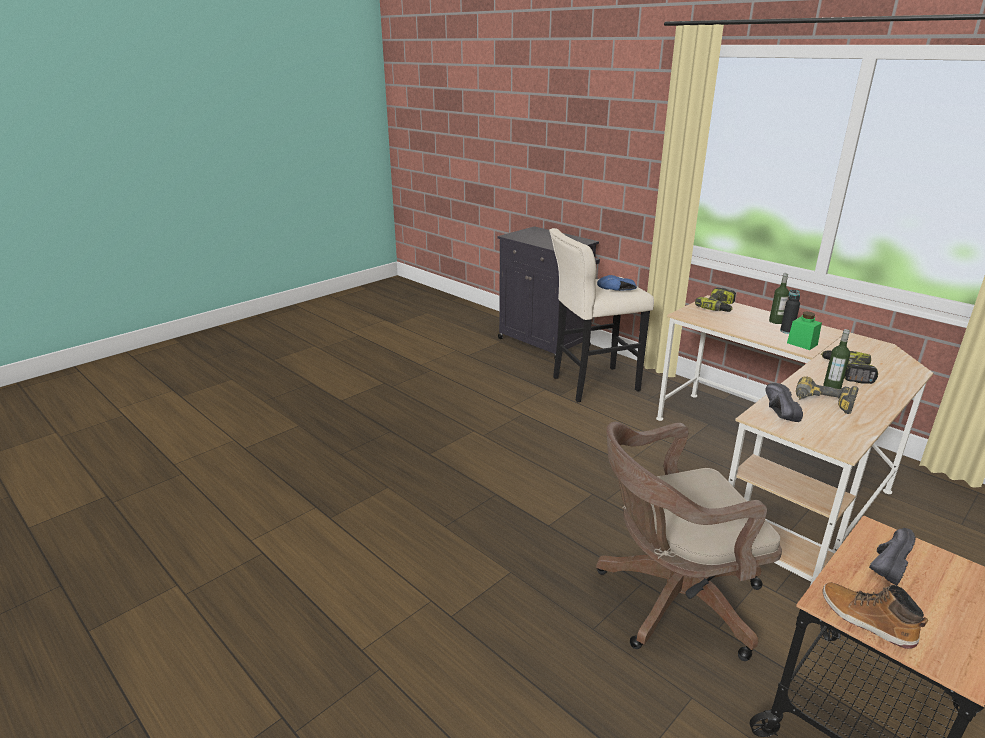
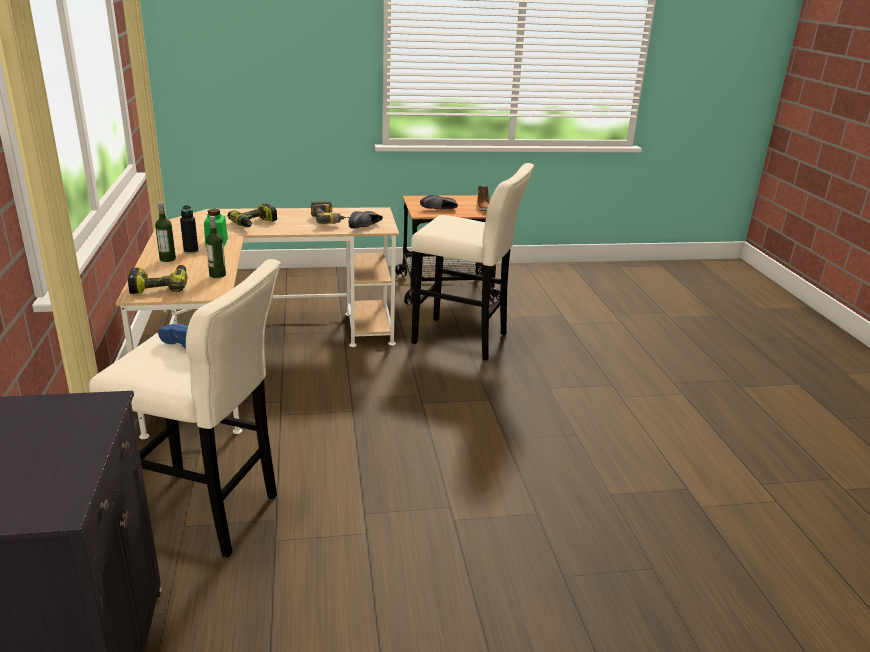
camera: 145 degrees left, 0 degrees up
brown office chair [596,421,782,661] -> beige stool [411,163,534,361]
bottle [823,329,850,389] -> bottle moved to [206,216,226,278]

